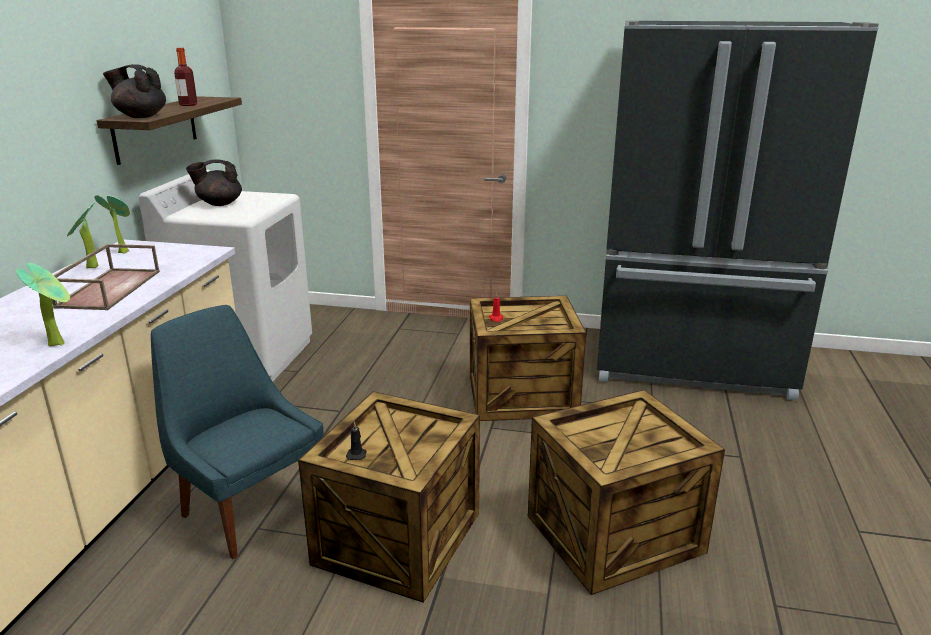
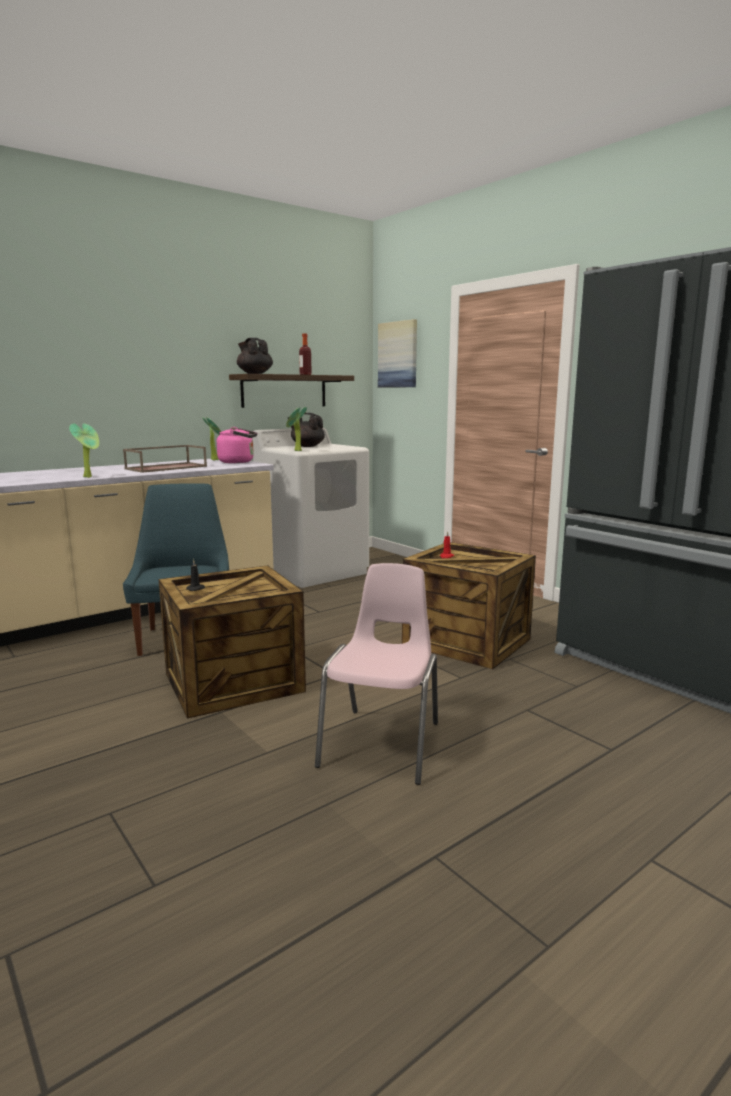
camera: 40 degrees right, 10 degrees down
potted plant [67,203,99,268] -> potted plant moved to [286,407,307,451]
crate [528,390,725,595] -> pink chair [315,563,438,785]
none -> pink kettle [217,427,257,463]
none -> picture [378,319,417,388]

